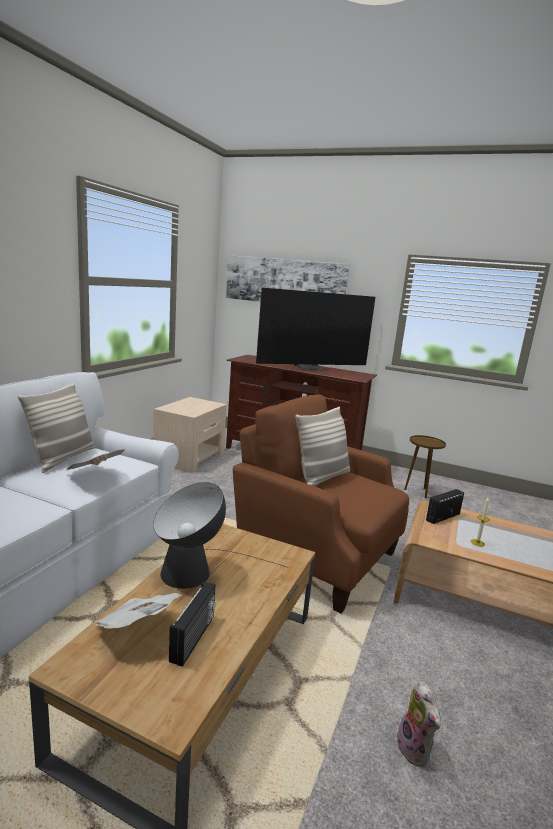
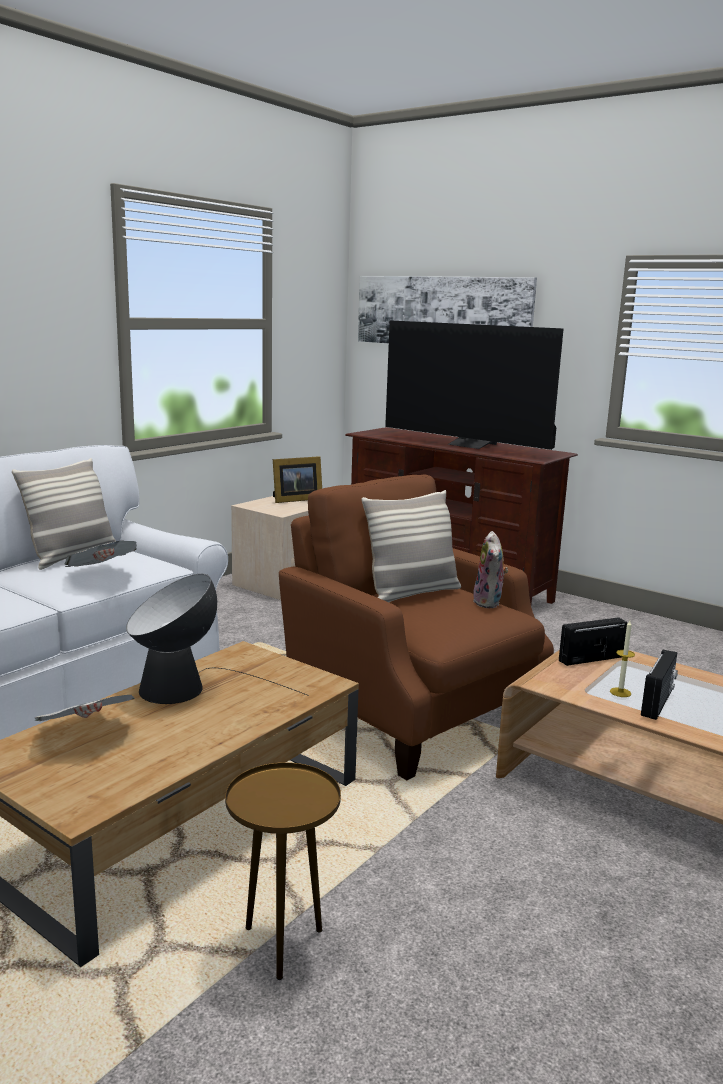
camera: 15 degrees right, 0 degrees up
radio [169,582,216,667] -> radio moved to [641,650,678,720]
television [256,288,375,370] -> television turned 45 degrees clockwise [385,320,564,450]
plush toy [397,681,441,767] -> plush toy moved to [473,531,509,608]
brown side table [404,435,446,498] -> brown side table moved to [225,762,341,980]
none -> picture frame [273,456,322,503]

